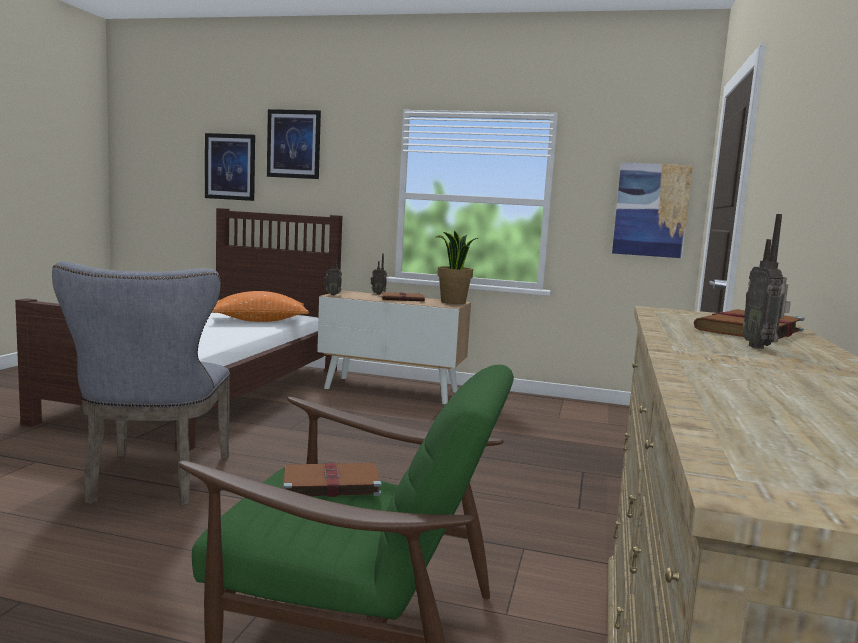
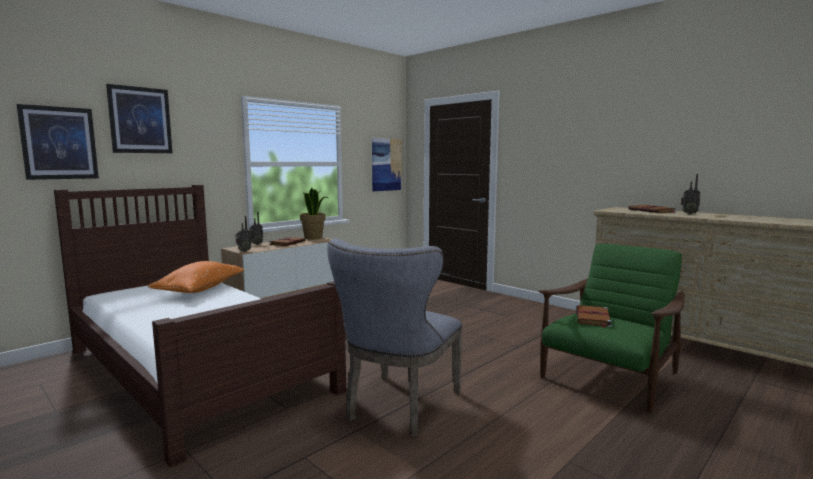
camera: 60 degrees left, 0 degrees up
grey chair [52,261,230,505] -> grey chair turned 90 degrees clockwise [327,239,462,437]

